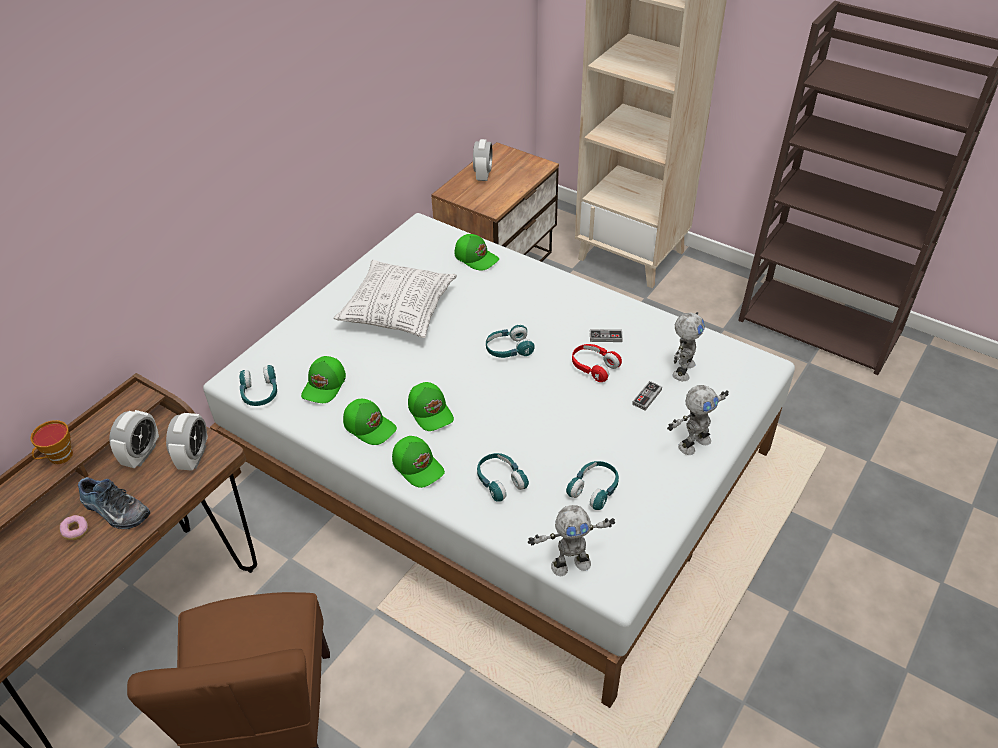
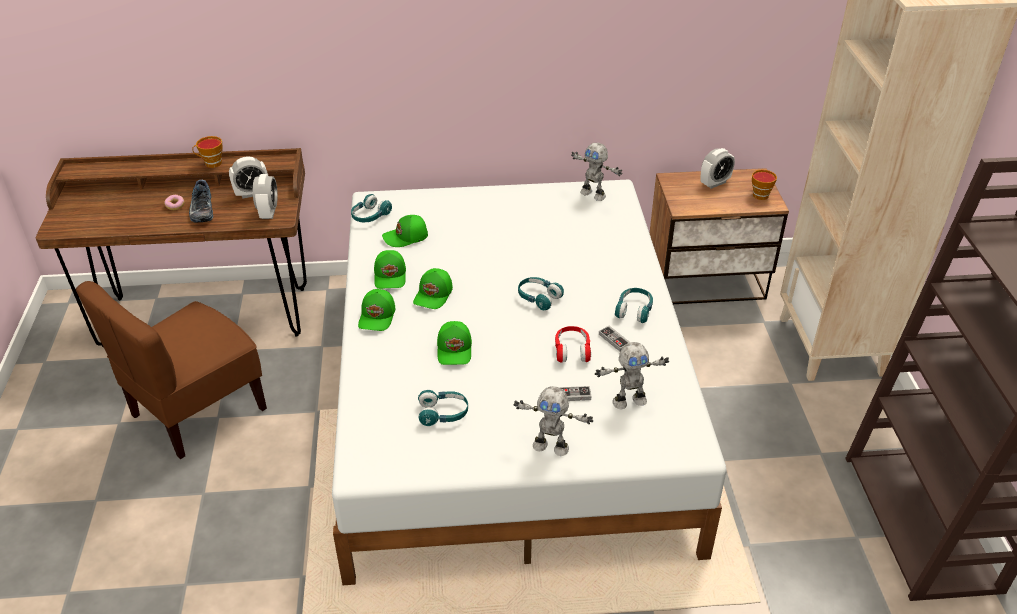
camera: 50 degrees right, 5 degrees down
alarm clock [166,413,208,471] -> alarm clock turned 60 degrees counterclockwise [253,174,278,219]
pillow [334,260,457,338] -> none
green cap [455,234,499,271] -> green cap moved to [437,321,472,365]
turquoise headphones [477,453,529,502] -> turquoise headphones moved to [615,288,653,323]
toy robot [528,505,615,576] -> toy robot moved to [571,143,623,201]
none -> cup [752,169,777,200]

